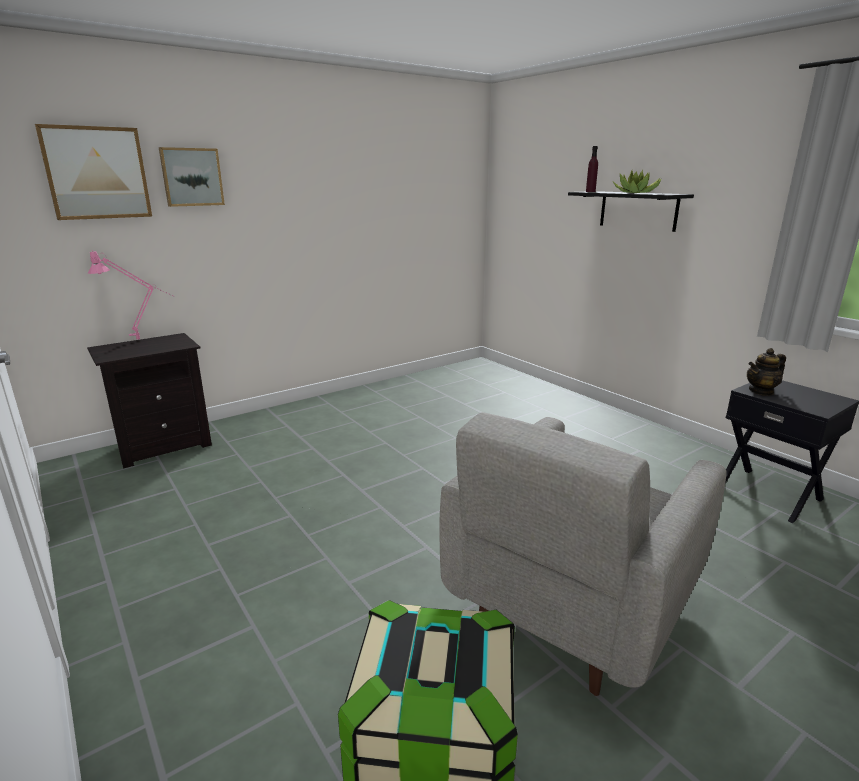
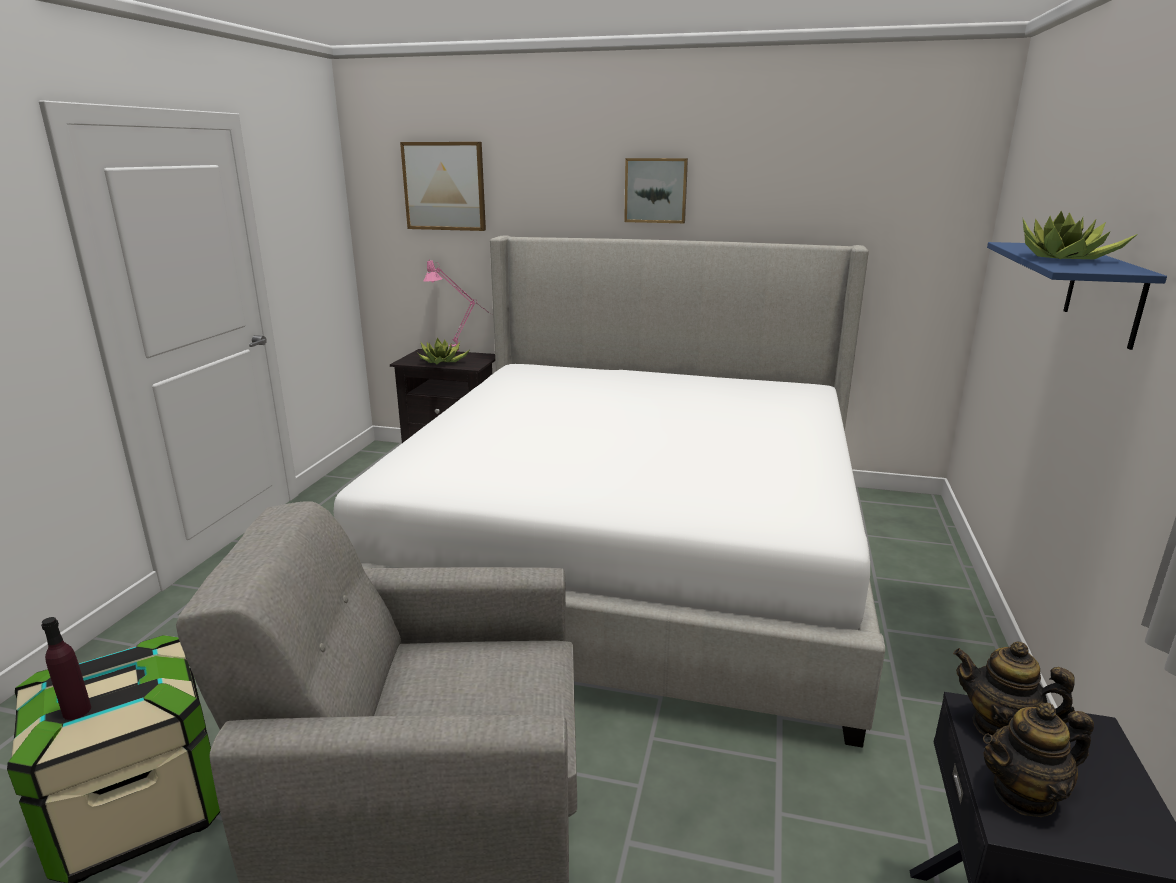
camera: 50 degrees right, 0 degrees up
picture [159,147,225,207] -> picture moved to [624,158,688,223]
black shelf [568,191,694,232] -> blue shelf [987,242,1167,350]
purple bottle [586,146,598,192] -> purple bottle moved to [41,617,91,720]
none -> bed [334,235,885,748]
none -> potted plant [418,337,469,364]
none -> teapot [983,703,1094,817]

